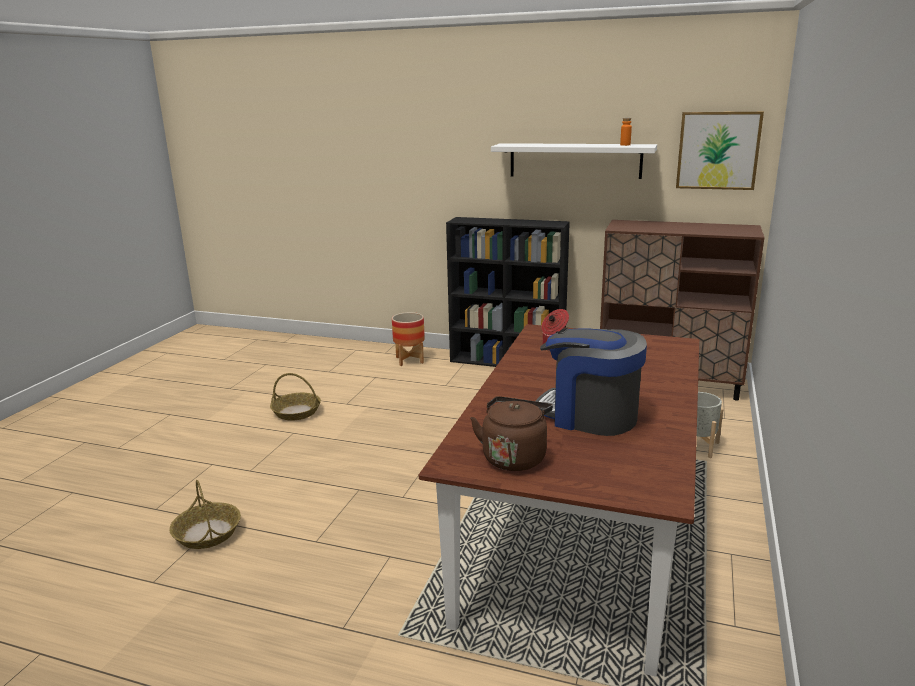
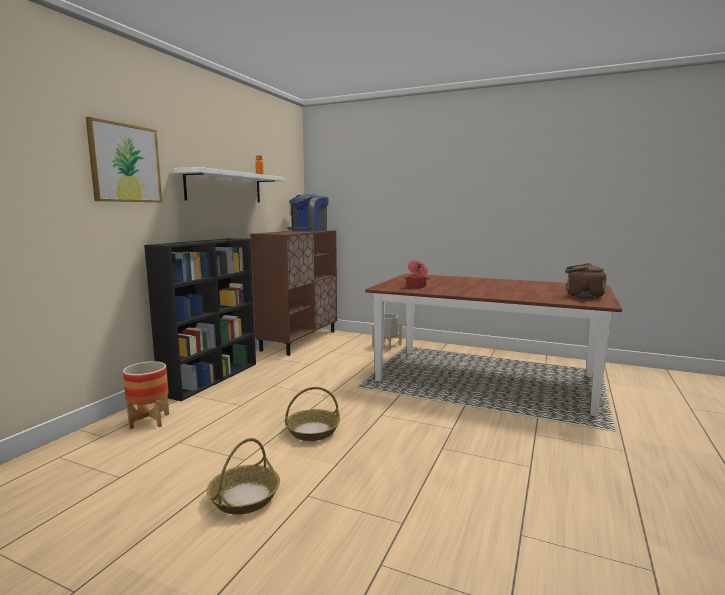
camera: 85 degrees left, 10 degrees down
basket [169,480,241,549] -> basket moved to [285,387,340,441]
coffee machine [536,328,647,436] -> coffee machine moved to [287,194,329,232]
picture [676,111,764,190] -> picture moved to [86,117,162,202]

